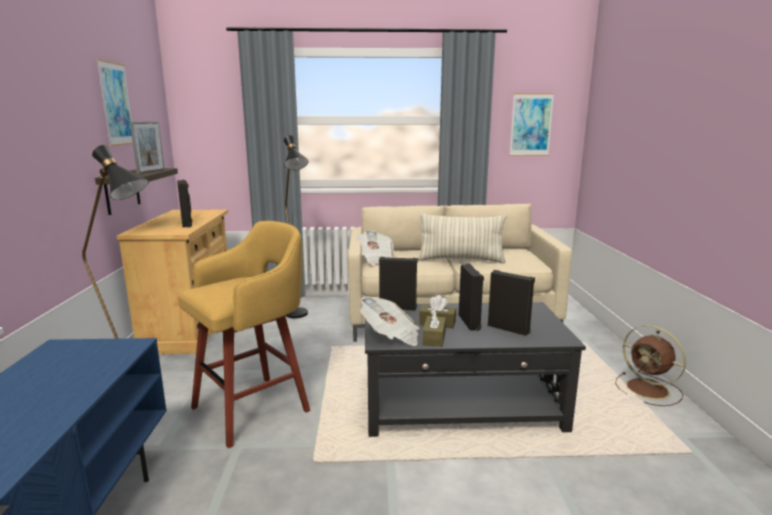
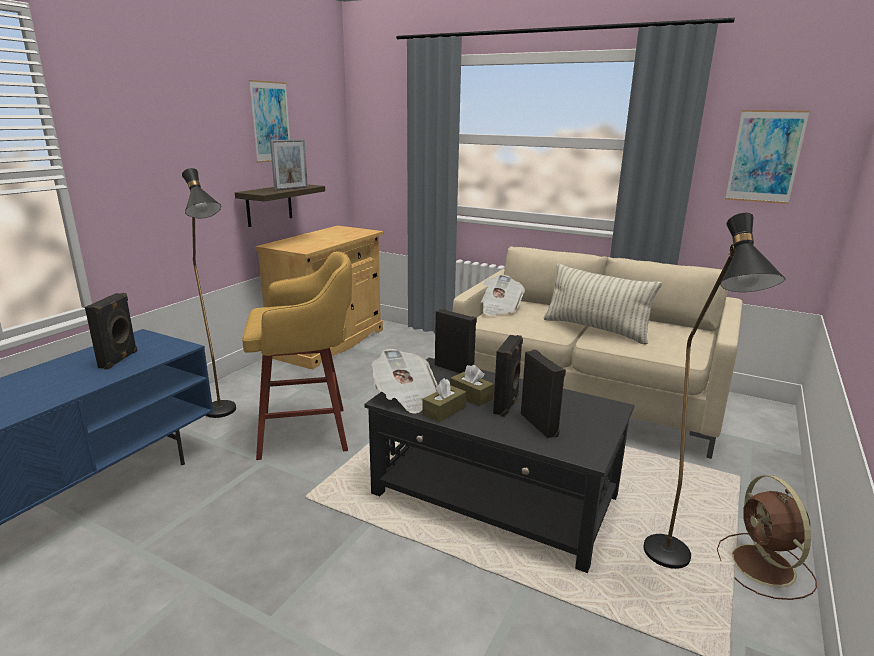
camera: 30 degrees right, 5 degrees up
black speaker [177,180,192,228] -> black speaker moved to [85,293,137,370]
black floor lamp [284,135,308,318] -> black floor lamp moved to [643,213,785,569]

